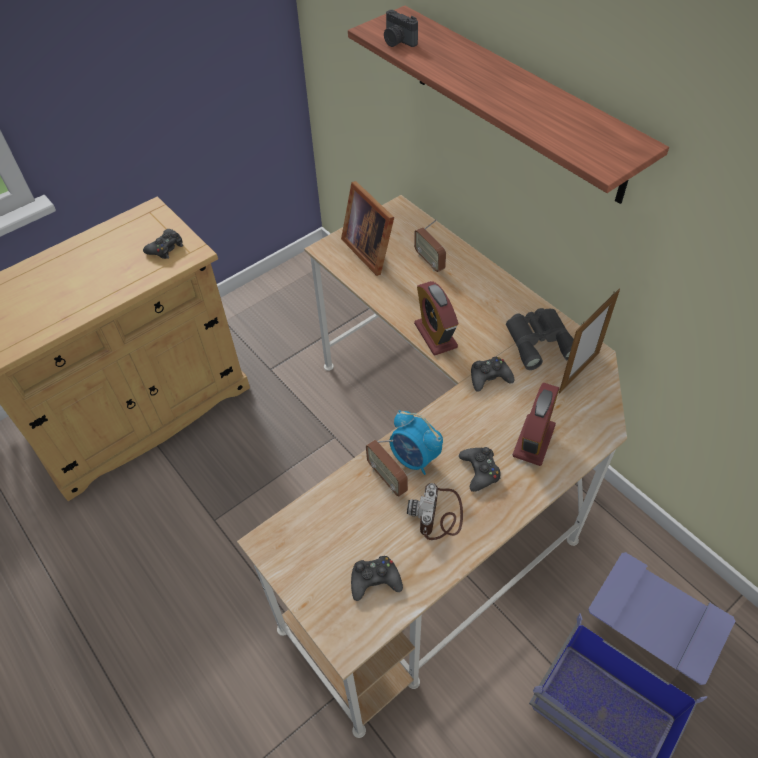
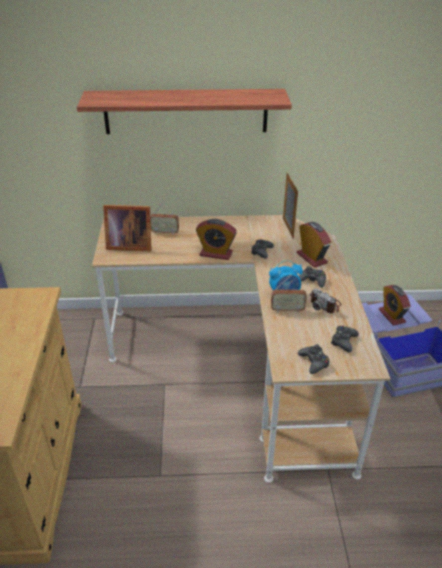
camera: 55 degrees left, 15 degrees down
black game controller [143,229,183,259] -> black game controller moved to [298,344,329,374]
camera [384,10,418,47] -> none
grey binoculars [506,308,574,370] -> none
none -> alarm clock [379,285,411,326]

